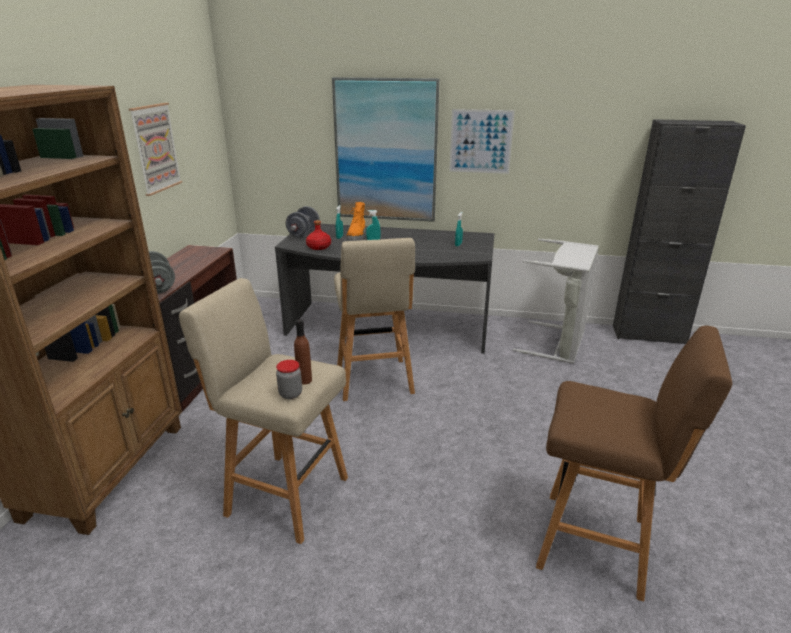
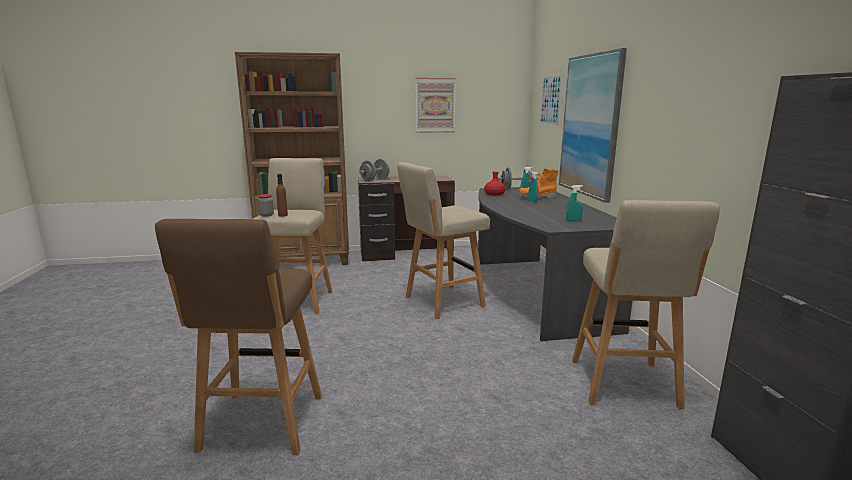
camera: 70 degrees right, 10 degrees down
picture [449,109,515,174] -> picture moved to [539,73,563,127]
grey laundry basket [513,238,599,364] -> beige stool [572,200,720,409]

